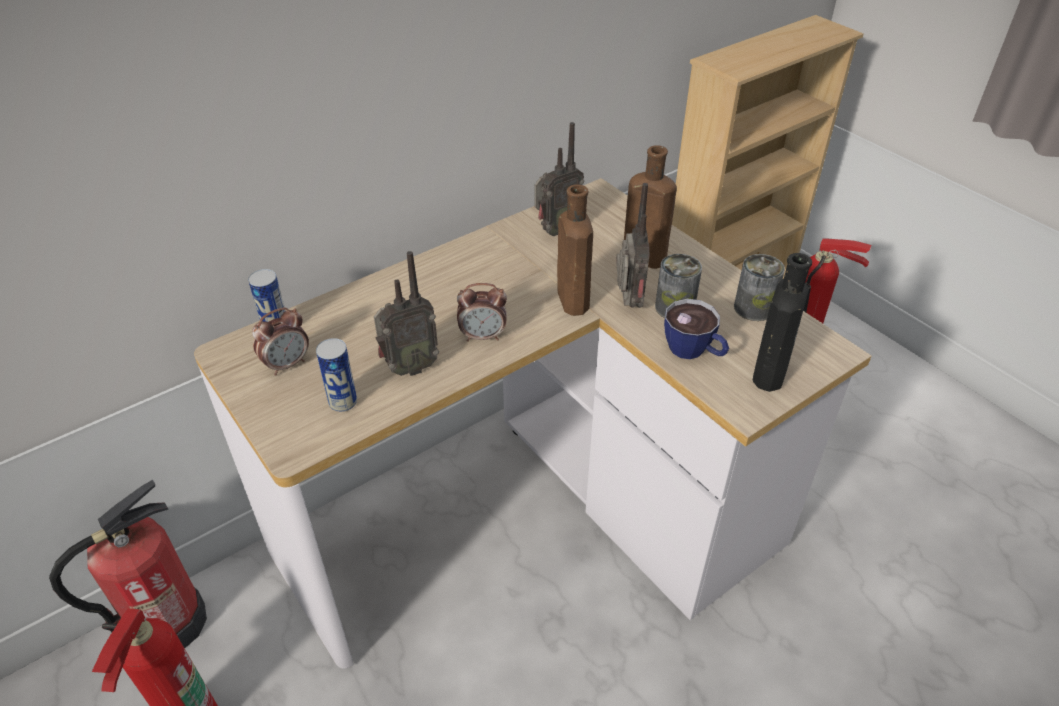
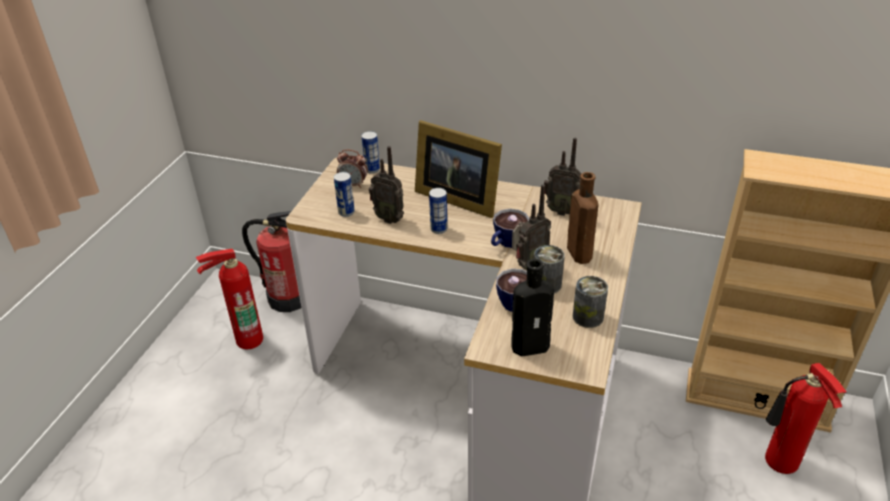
camera: 55 degrees right, 5 degrees down
alarm clock [457,283,507,342] -> can [429,188,447,234]
brown bottle [557,184,593,316] -> cup [491,209,529,248]
none -> picture frame [415,120,502,218]

